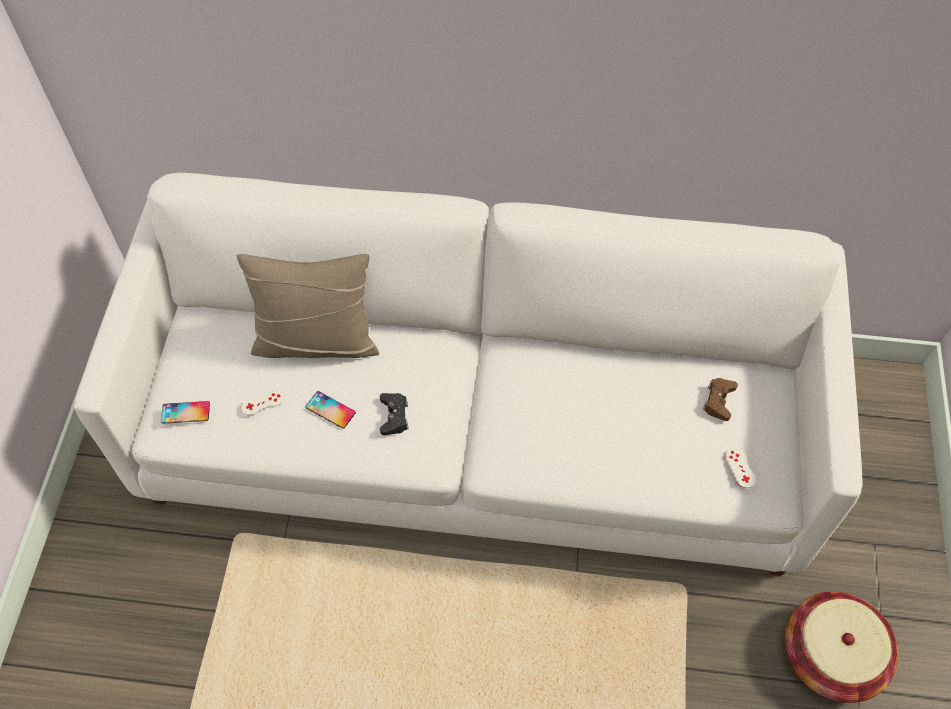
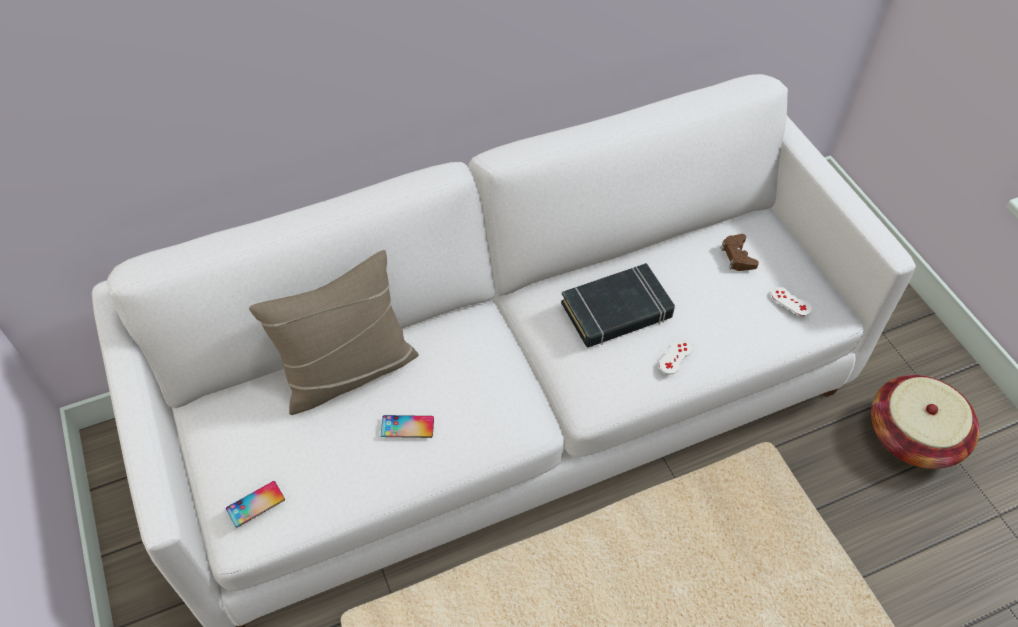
camera: 30 degrees left, 5 degrees down
white game controller [241,389,284,415] -> white game controller moved to [659,340,692,374]
black game controller [380,393,409,435] -> none
none -> black book [561,263,675,348]

